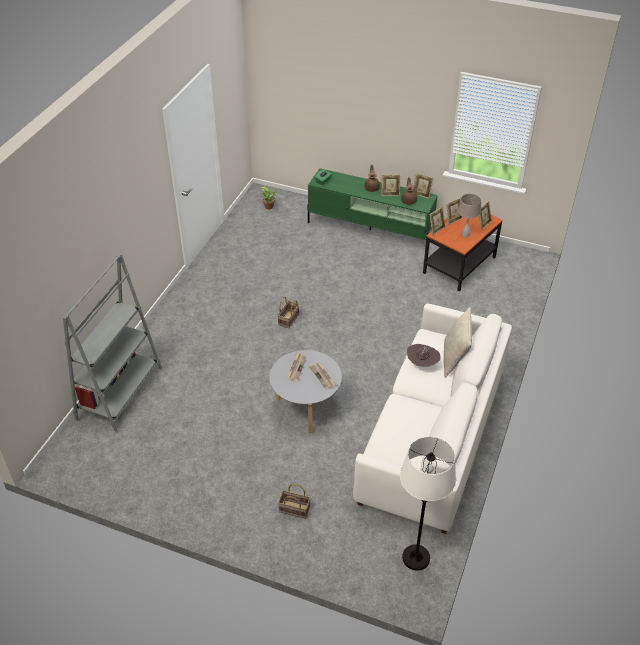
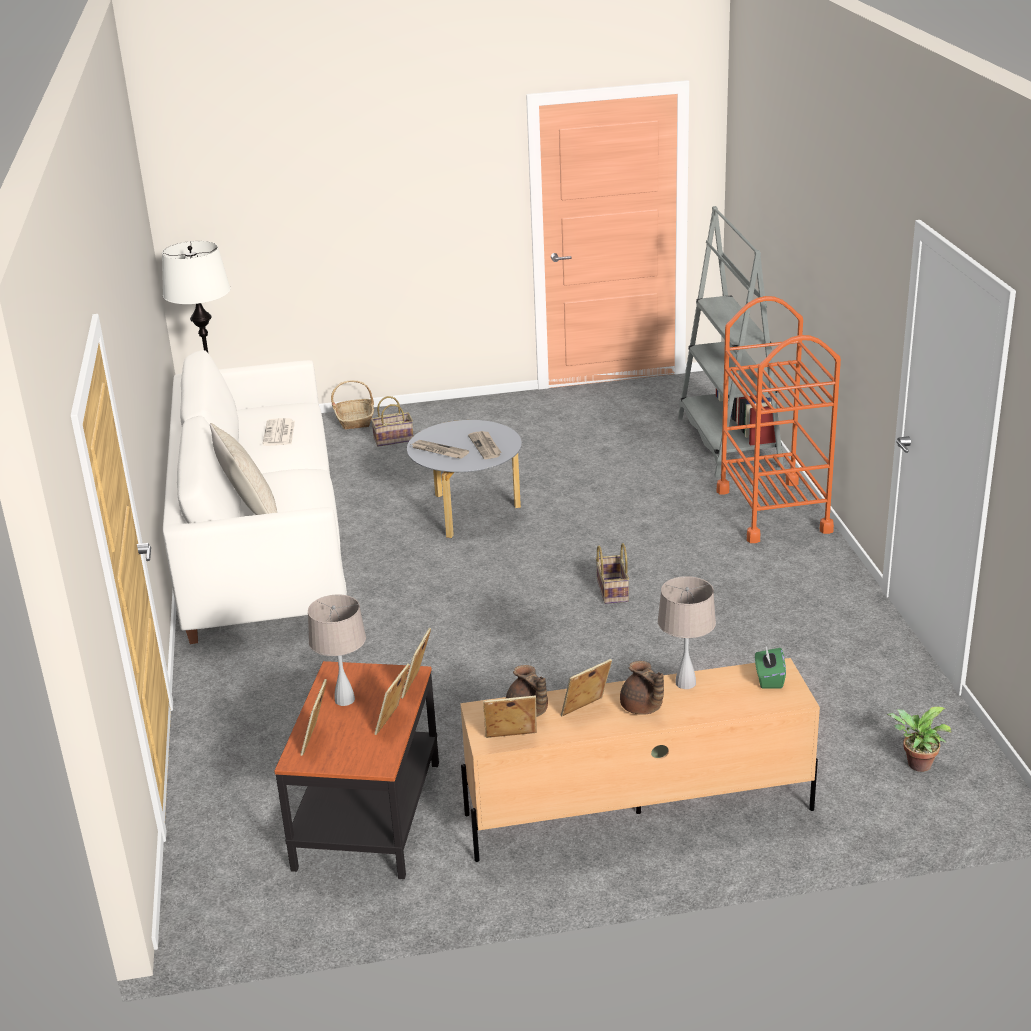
camera: 150 degrees right, 15 degrees down
green tv stand [308,168,438,248] -> beige tv stand [460,658,820,862]
brown hat [407,344,441,367] -> none
none -> newspaper [262,418,295,446]
none -> basket [331,380,374,430]
none -> beige table lamp [658,576,716,689]
none -> orange cart [717,296,841,543]

